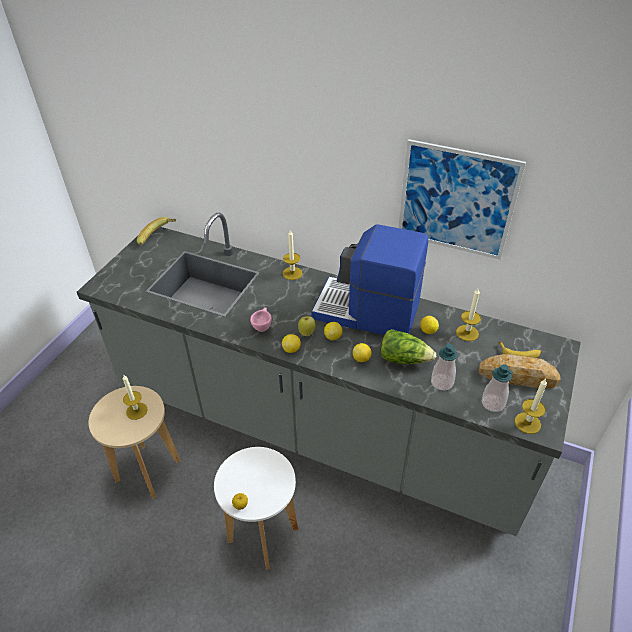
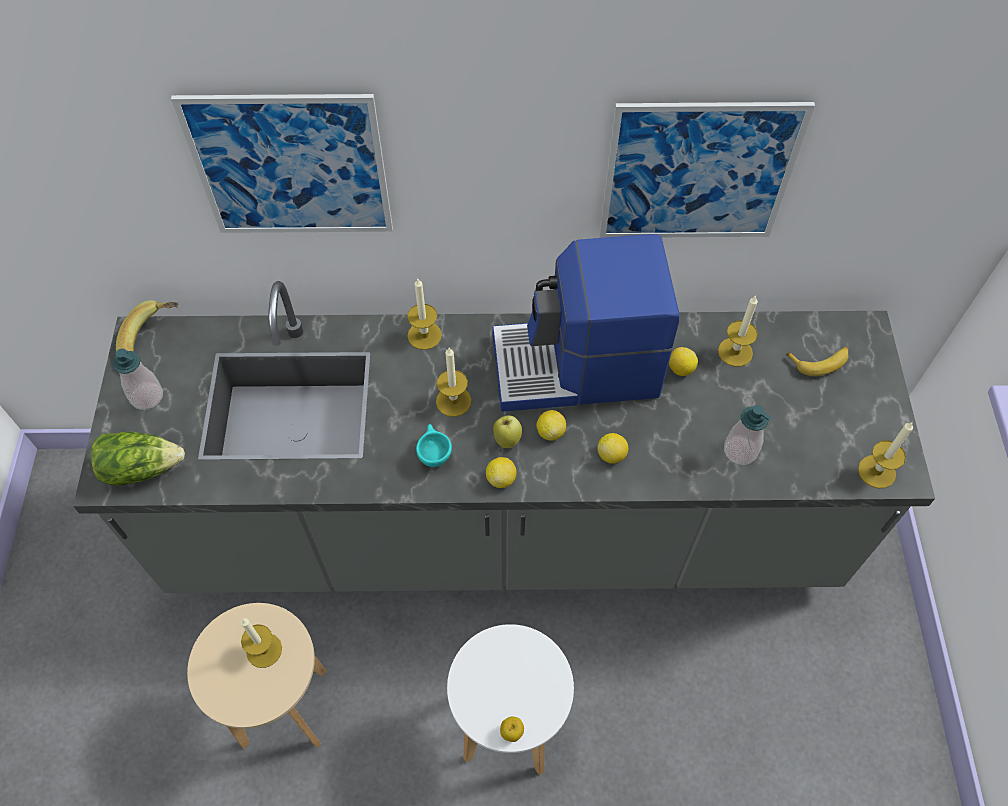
camera: 25 degrees left, 15 degrees up
pink cup [250,307,272,332] -> turquoise cup [416,424,452,467]
lettuce [381,329,436,364] -> lettuce moved to [91,431,185,486]
bread [479,354,561,388] -> none
soap dispenser [482,364,514,412] -> soap dispenser moved to [113,348,163,410]
none -> picture [171,94,393,233]
none -> candle [436,348,472,417]

